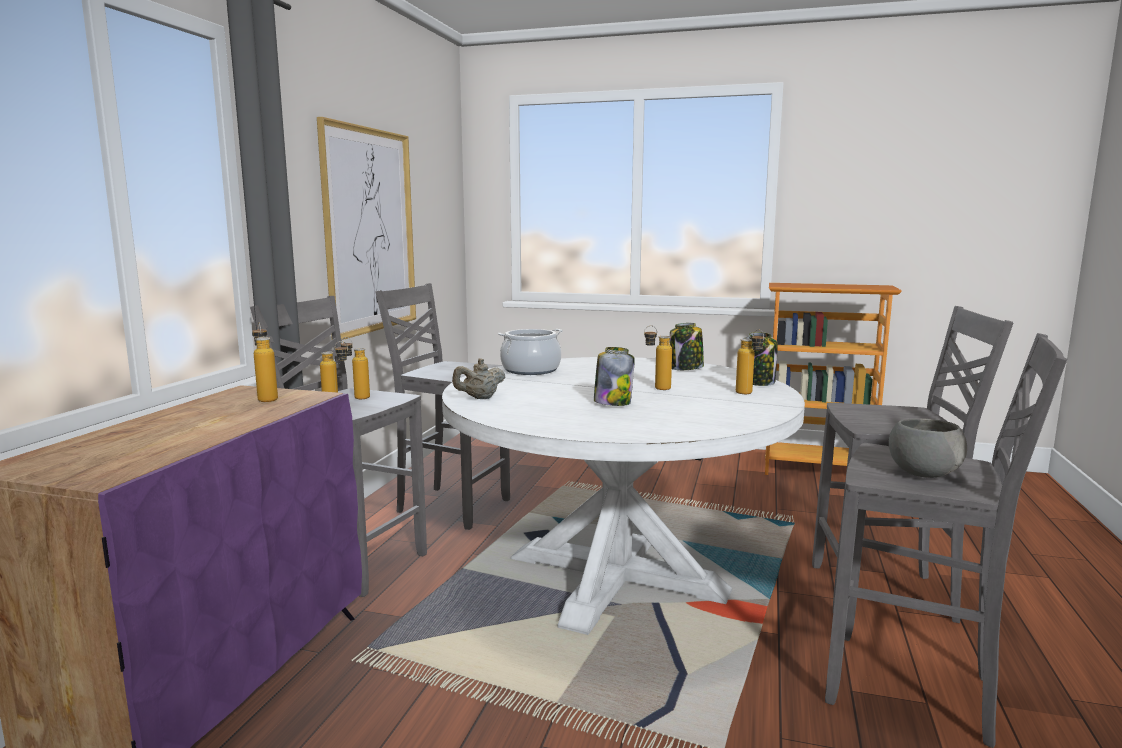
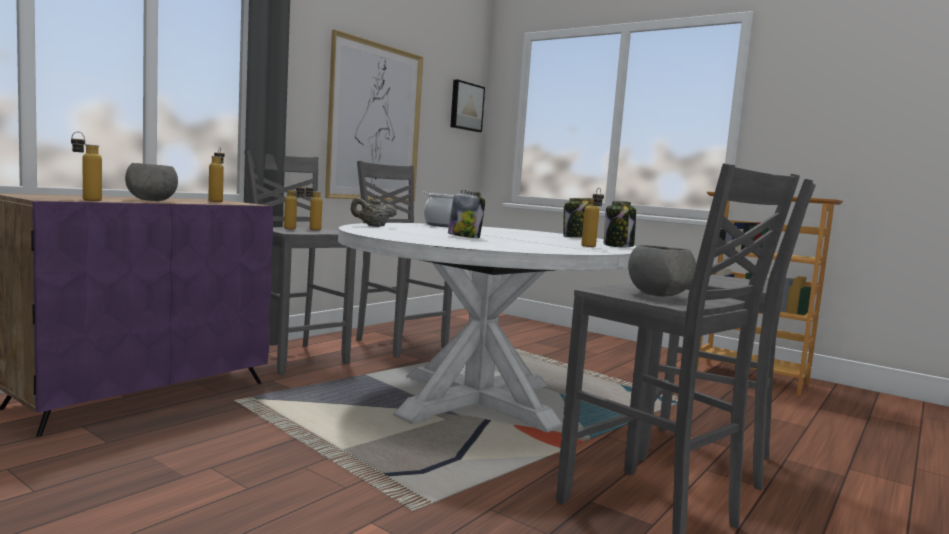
camera: 20 degrees right, 5 degrees down
bottle [644,325,672,390] -> bottle moved to [71,132,102,201]
none -> grey bowl [125,163,178,201]
none -> picture [450,80,485,132]

